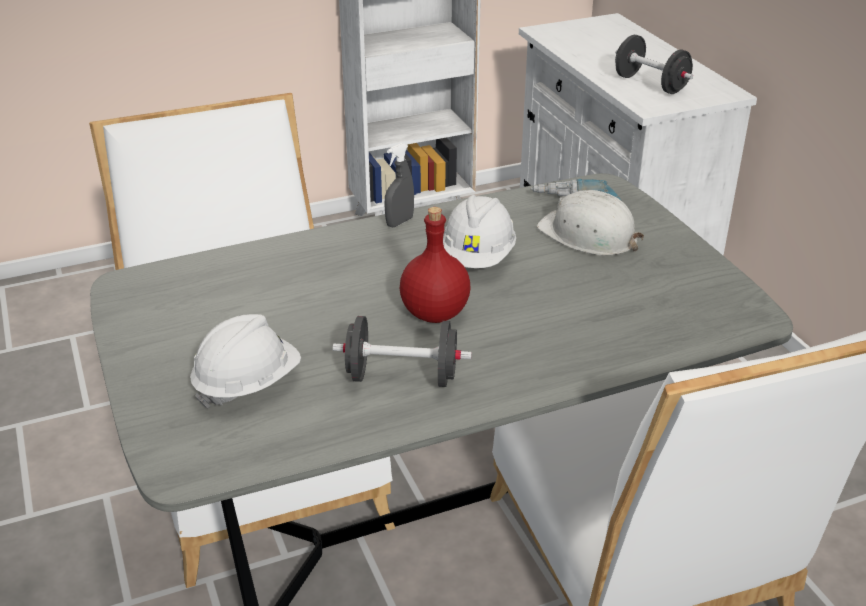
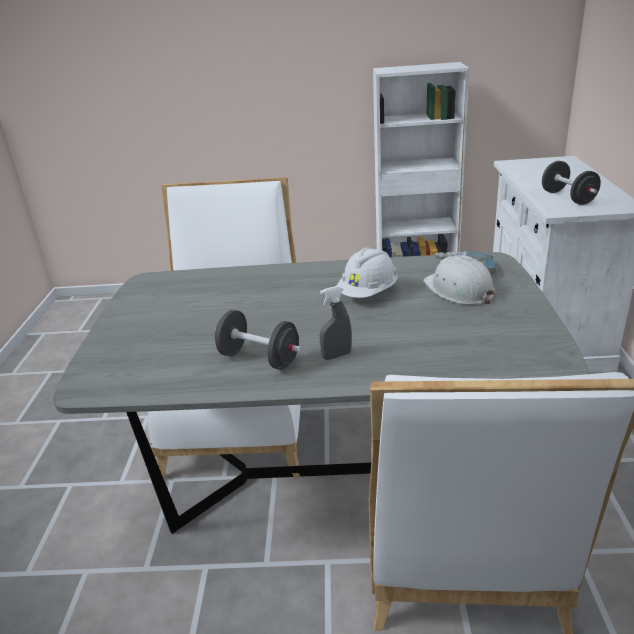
camera: 25 degrees right, 5 degrees down
white hard hat [190,314,301,408] -> none
grey spray bottle [385,143,414,227] -> grey spray bottle moved to [320,286,352,360]
red bottle [400,207,470,323] -> none

